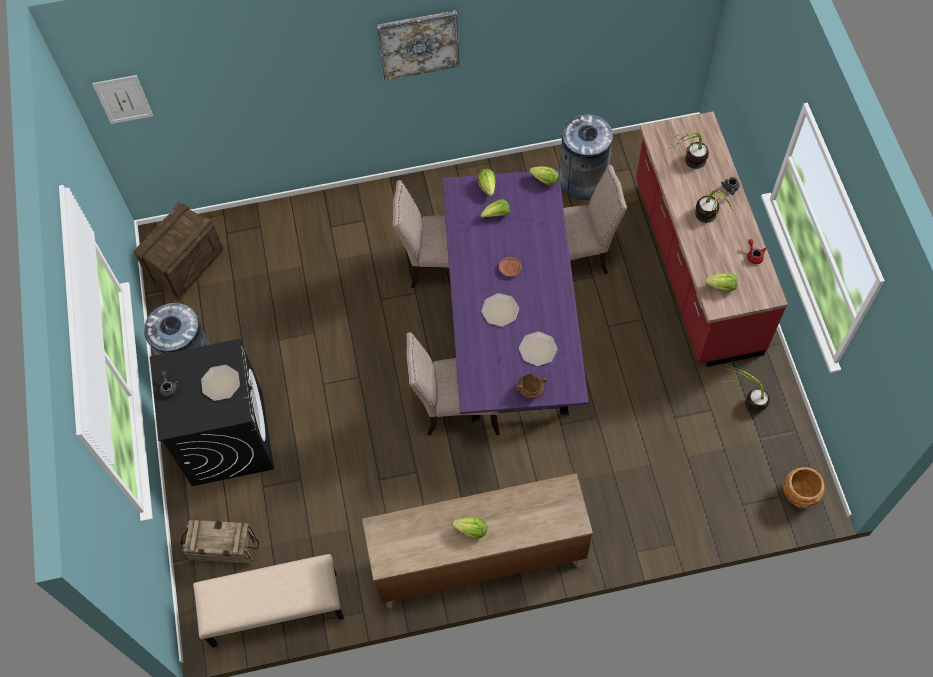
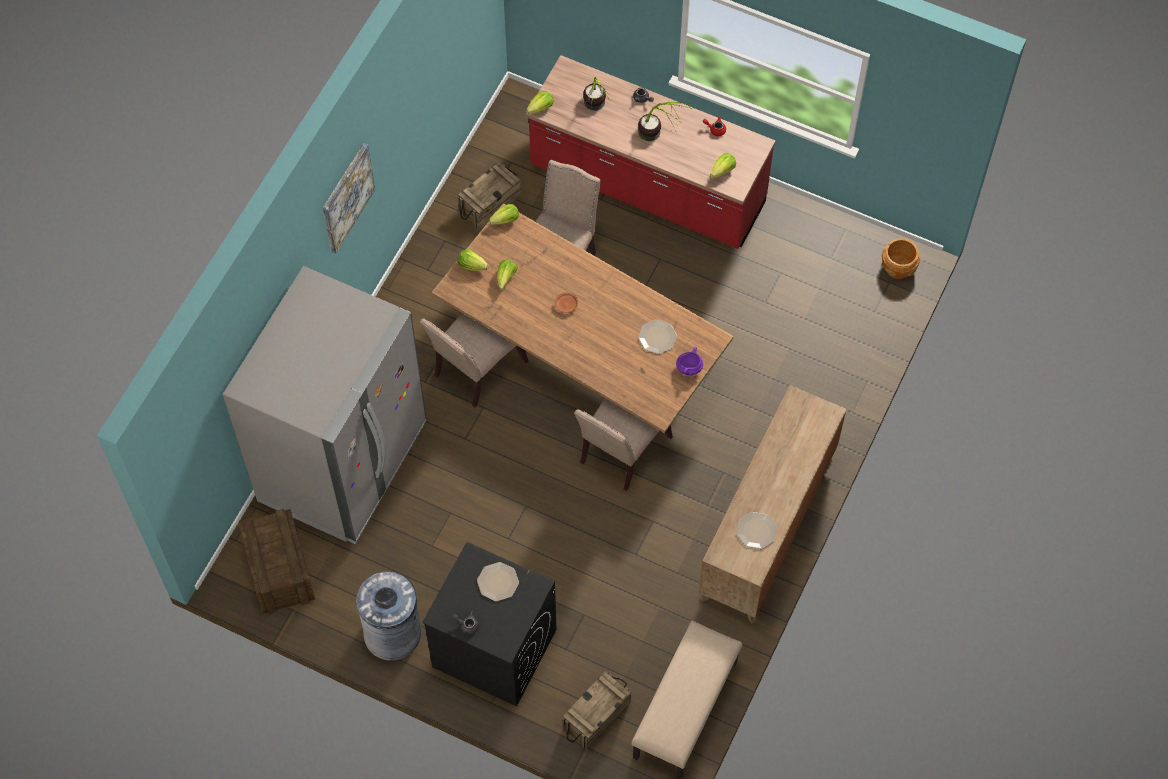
camera: 55 degrees left, 0 degrees up
picture [92,75,153,124] -> none
purple dining table [442,169,588,423] -> brown dining table [432,204,734,433]
lettuce [452,518,487,539] -> lettuce moved to [526,91,554,114]
plate [481,293,519,327] -> plate moved to [736,512,777,549]
brown cooking pot [516,374,547,399] -> purple cooking pot [676,347,703,375]
grey trash can [559,114,613,200] -> crate [458,162,521,231]
potted plant [722,361,770,414] -> none
none -> grey fridge [223,266,427,544]

